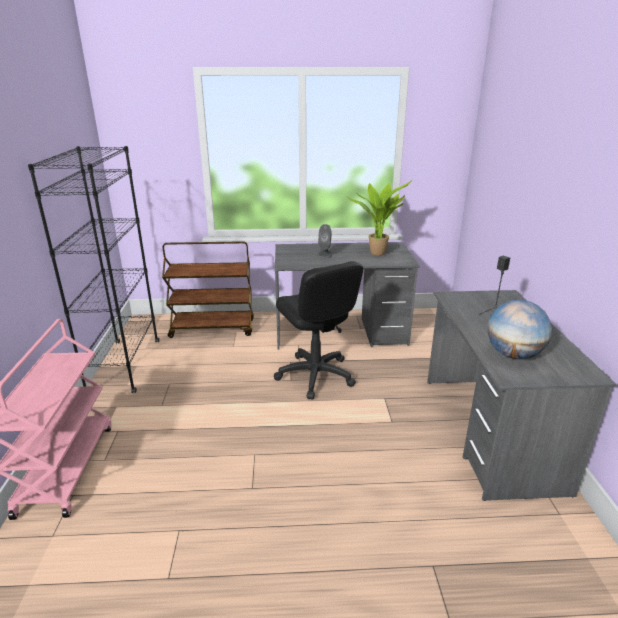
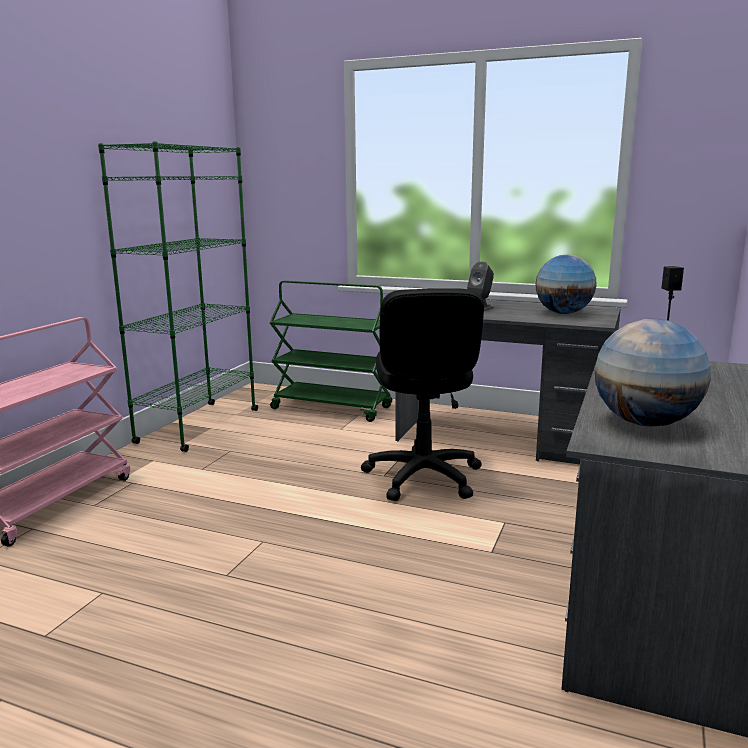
camera: 25 degrees right, 10 degrees down
black bookcase [28,146,159,393] -> green bookcase [98,142,258,452]
brown cart [162,241,254,338] -> green cart [270,280,392,422]
potted plant [347,179,413,256] -> globe [535,255,597,314]

